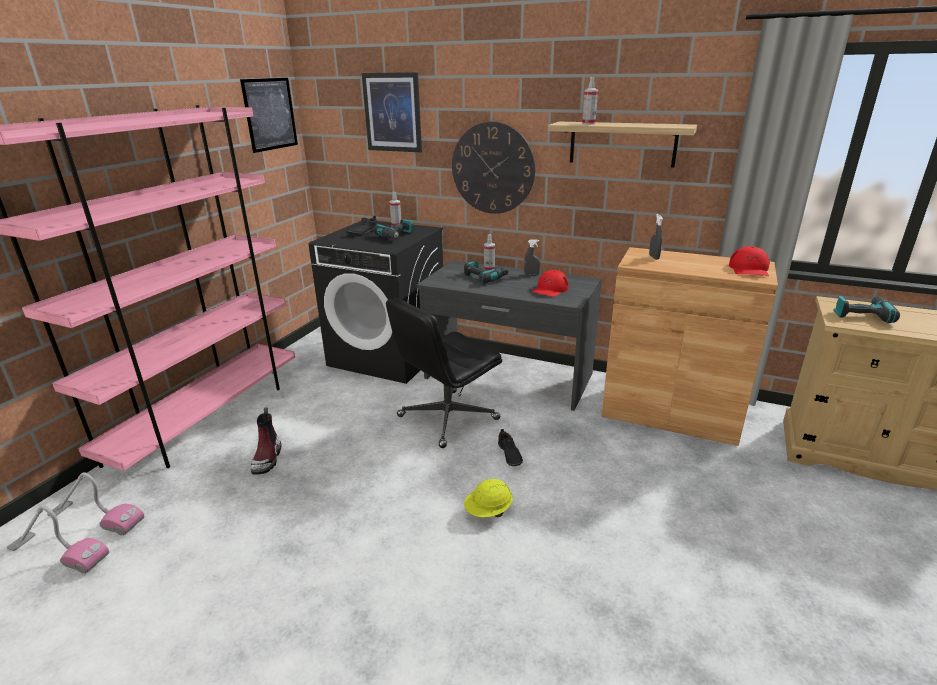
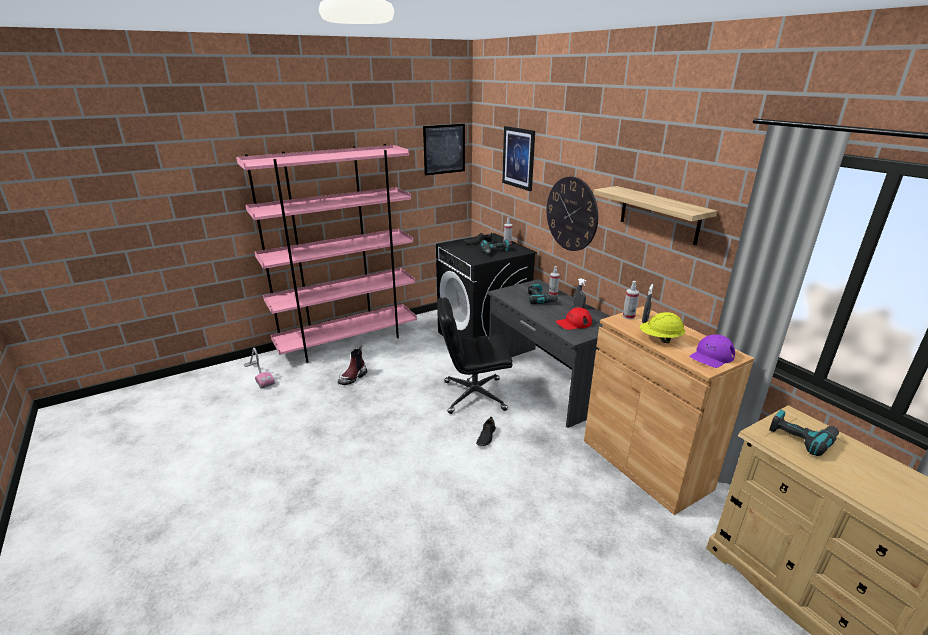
camera: 35 degrees right, 0 degrees up
vacuum cleaner [7,505,109,574] -> none
yellow hard hat [464,479,513,517] -> yellow hard hat moved to [640,312,685,343]
spray bottle [582,77,598,125] -> spray bottle moved to [623,281,639,319]
red cap [729,246,770,276] -> purple cap [689,334,735,368]

